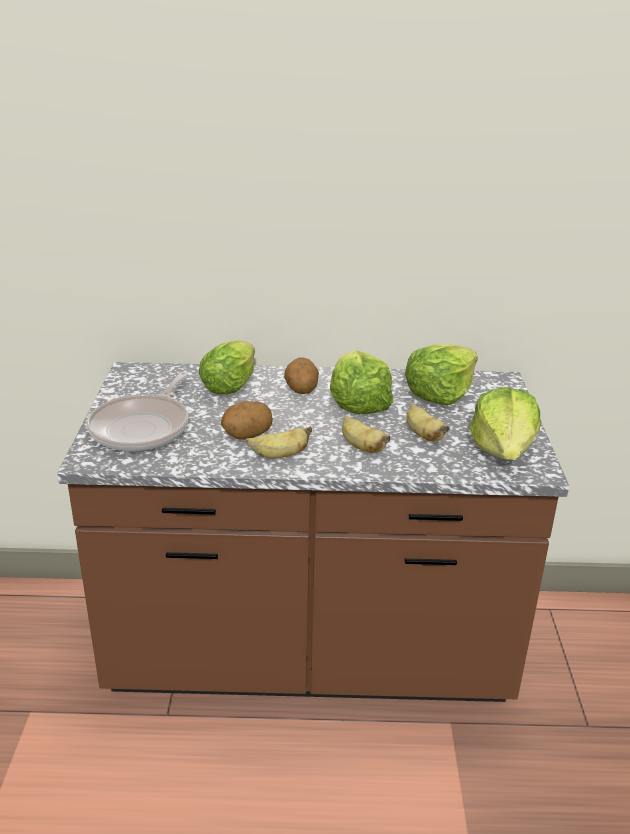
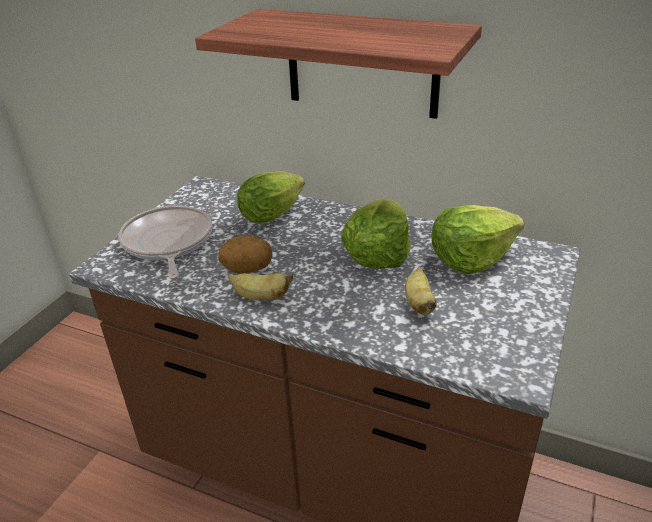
camera: 25 degrees right, 5 degrees up
frying pan [87,372,188,452] -> frying pan turned 120 degrees clockwise [118,205,212,279]
potato [284,357,319,394] -> none
banana [342,415,390,453] -> none
lettuce [470,387,541,460] -> none
none -> shelf [195,9,482,119]

